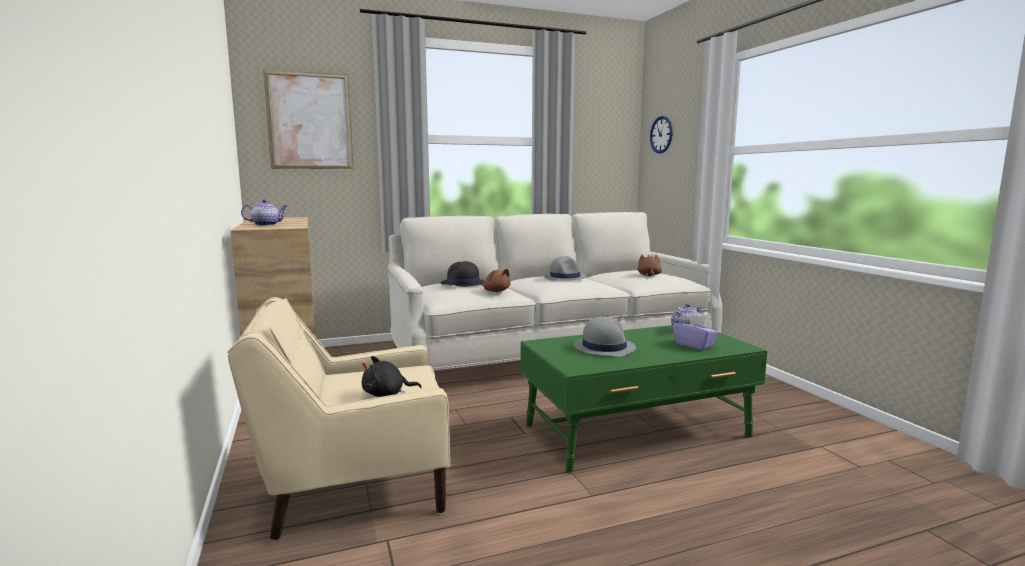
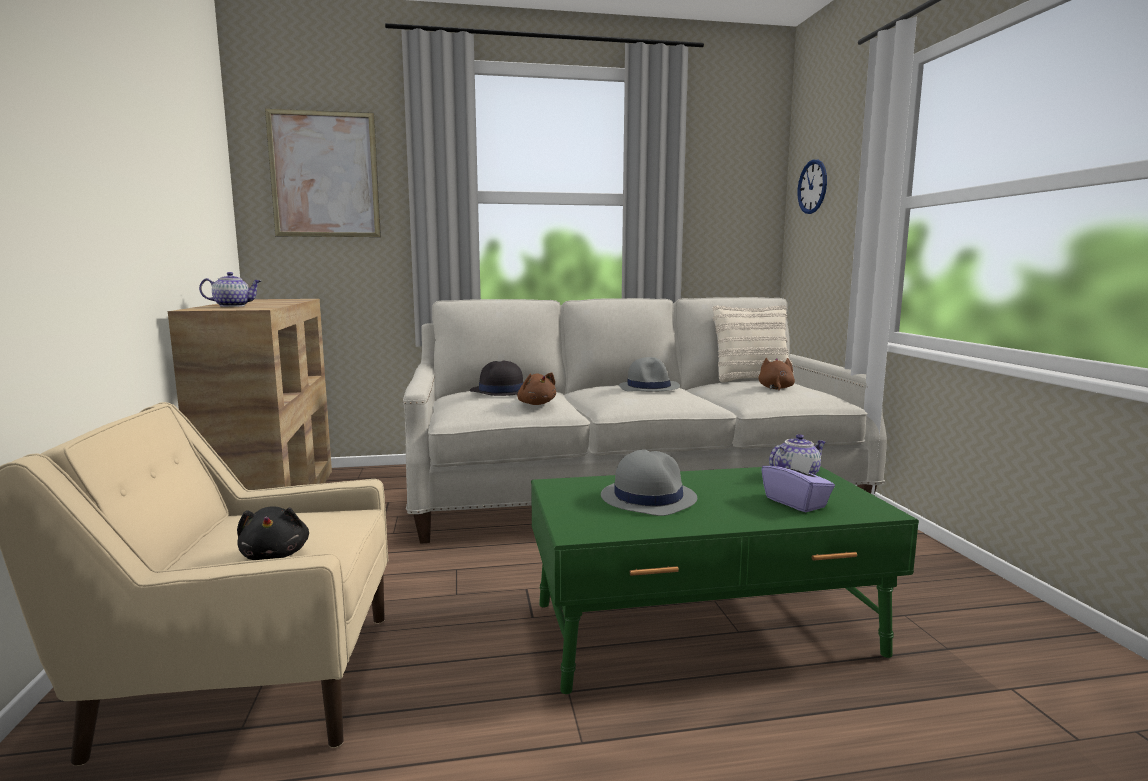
camera: 10 degrees right, 0 degrees up
black plush toy [362,356,422,397] -> black plush toy turned 105 degrees counterclockwise [237,507,309,560]
none -> beige pillow [712,305,794,382]

